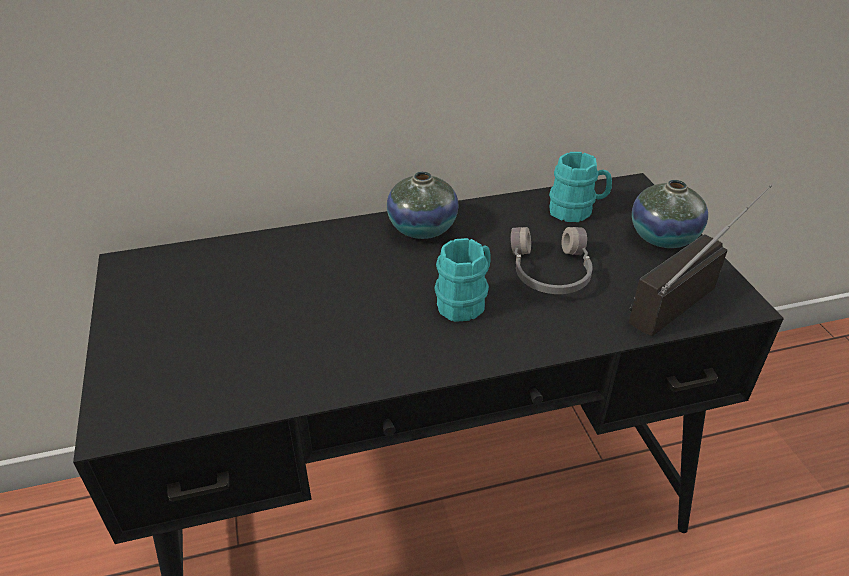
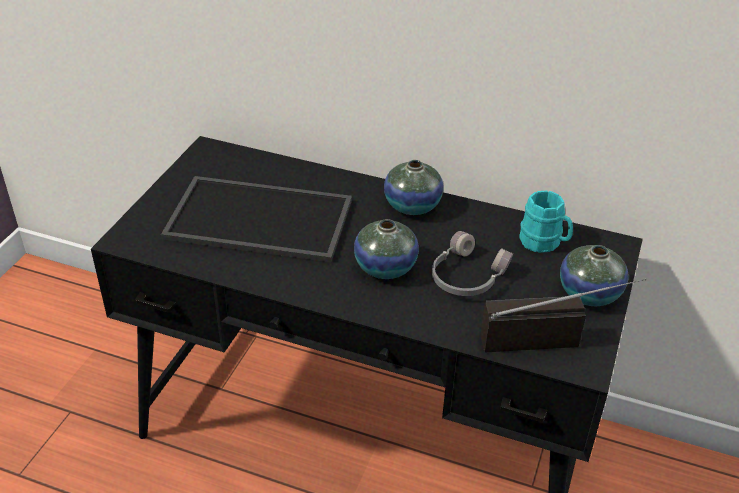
camera: 35 degrees right, 0 degrees up
turquoise mug [434,238,491,322] -> vase [354,219,419,279]
none -> tray [161,176,352,262]

